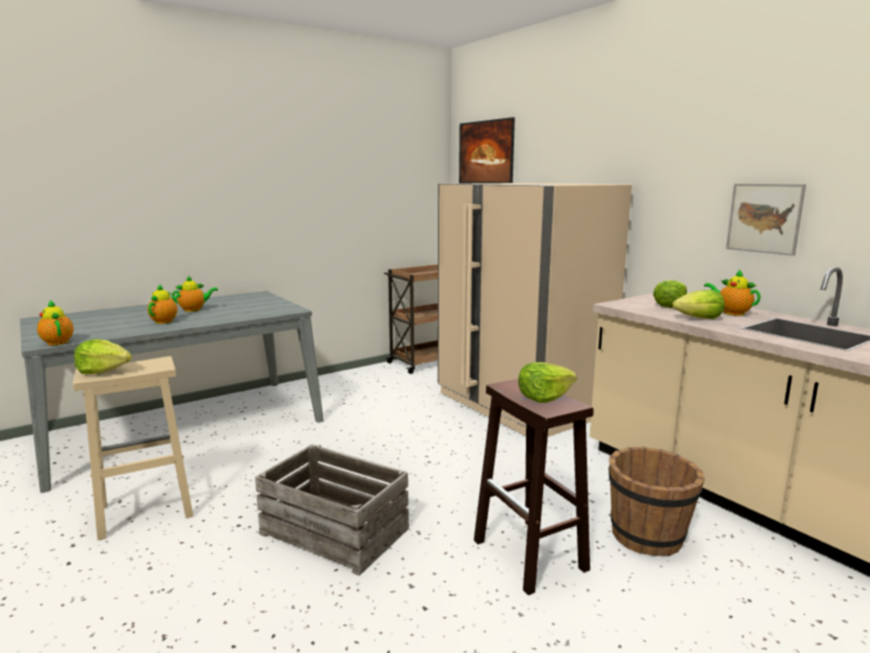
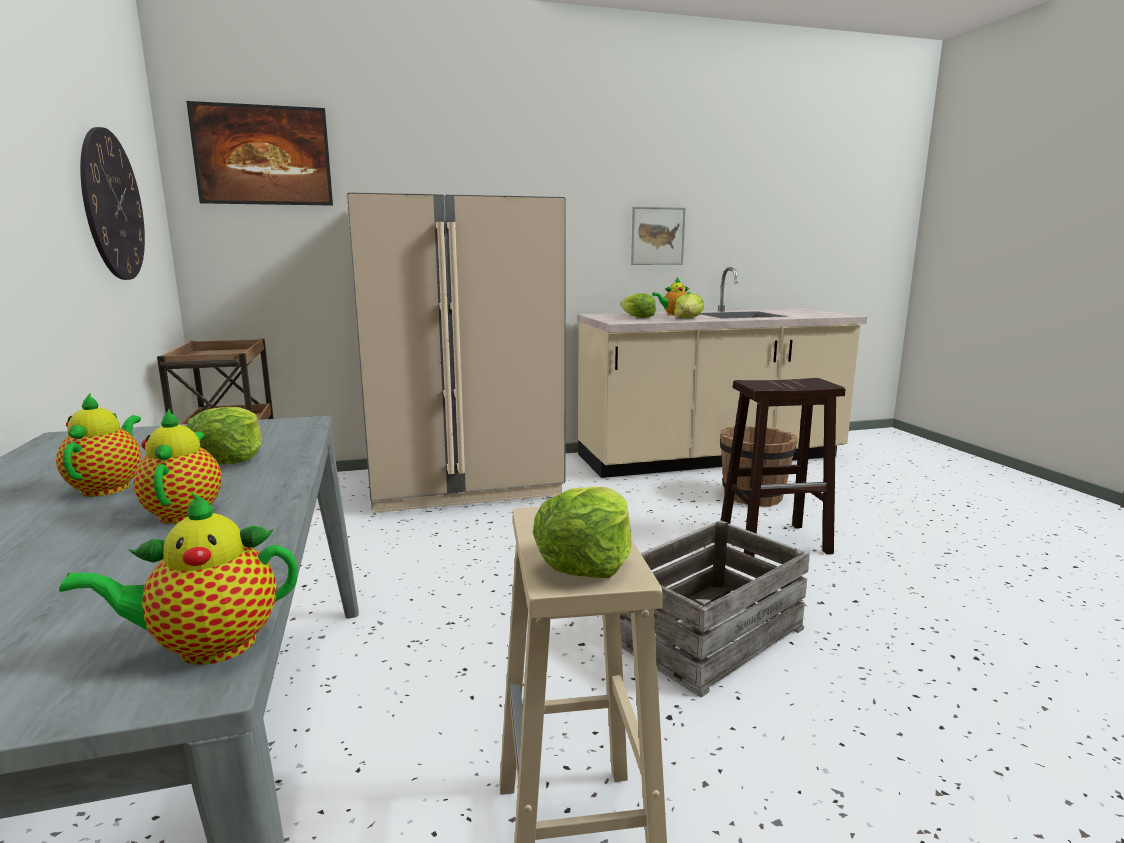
camera: 70 degrees left, 0 degrees up
teapot [147,284,181,324] -> teapot turned 45 degrees clockwise [133,408,222,524]
lettuce [518,362,577,403] -> lettuce moved to [186,407,262,465]
none -> wall clock [80,127,145,280]

